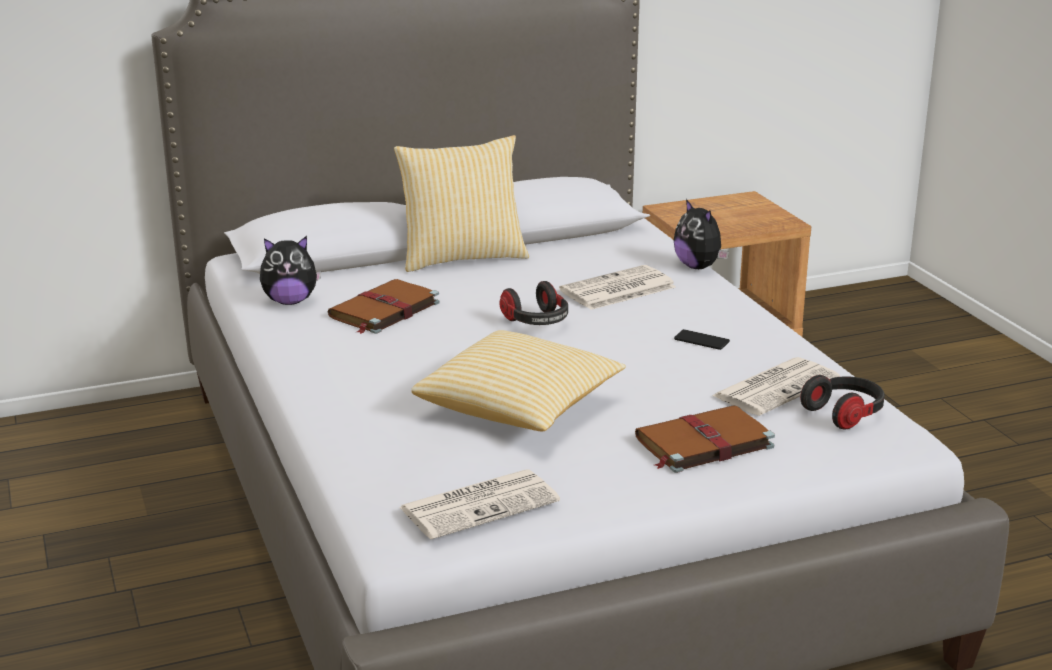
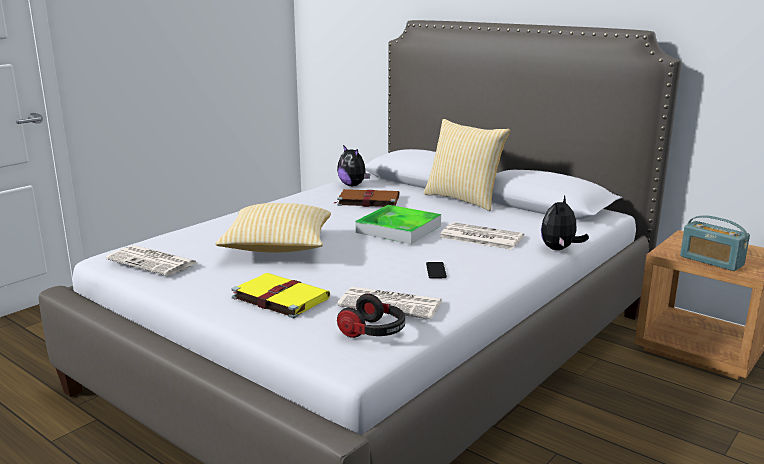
camera: 60 degrees right, 5 degrees down
headphones [500,281,568,325] -> tray [356,205,441,244]
brown book [635,405,775,473] -> yellow book [232,273,330,319]
none -> radio [680,215,750,271]

